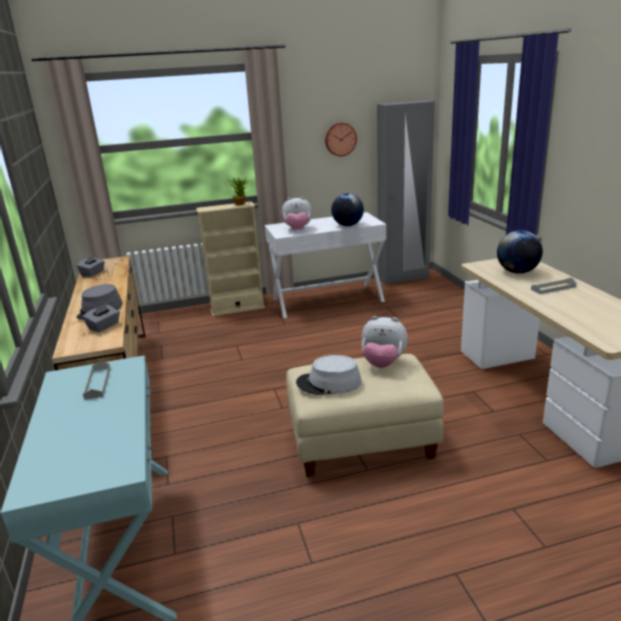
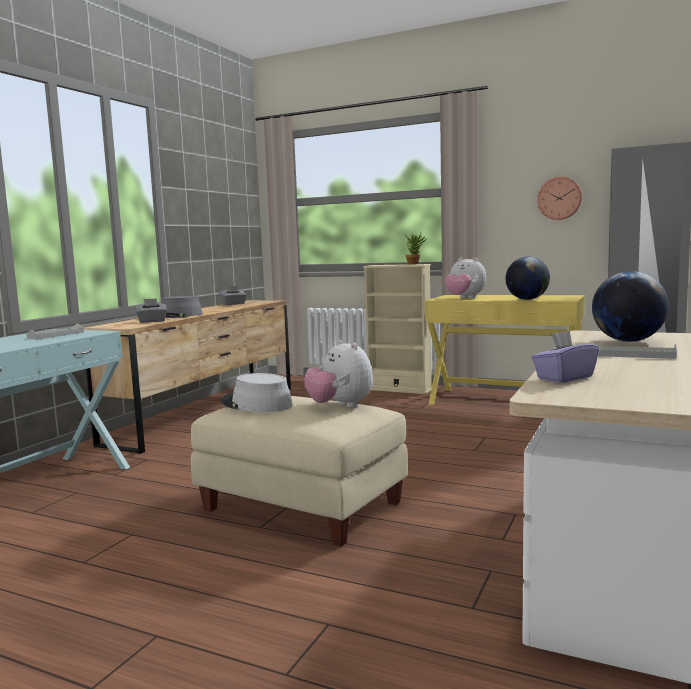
camera: 40 degrees right, 15 degrees down
white console table [264,212,386,318] -> yellow console table [425,295,585,405]
none -> purple tissue box [532,331,599,383]

